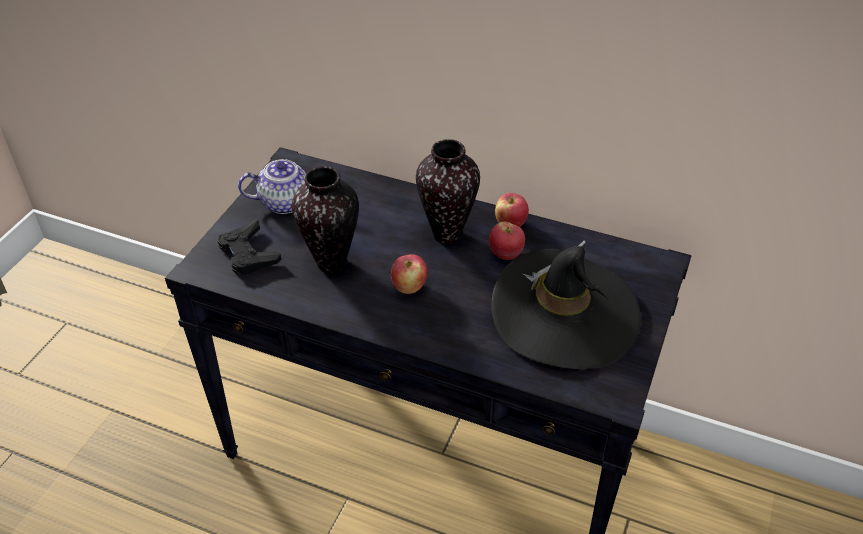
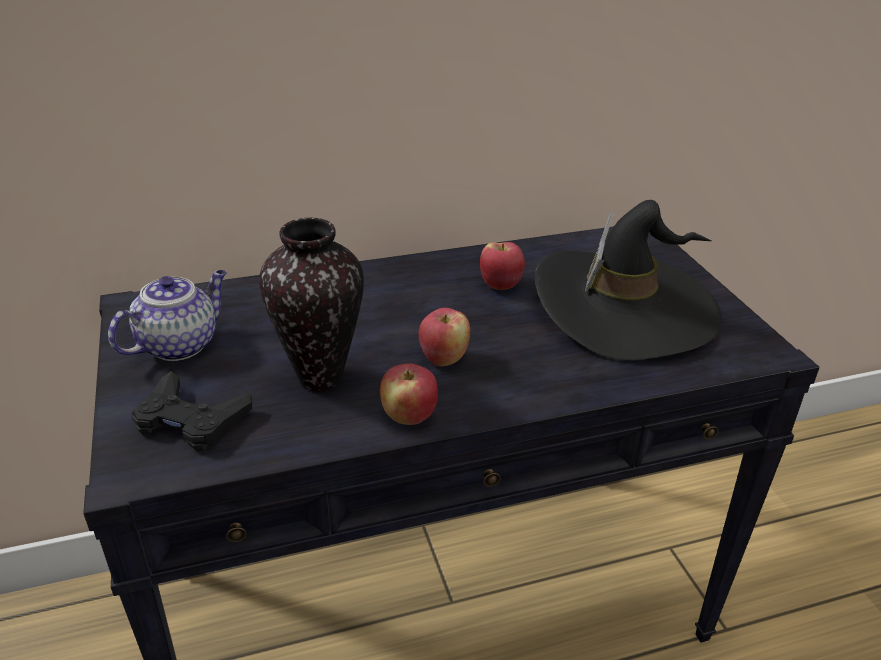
camera: 40 degrees left, 10 degrees down
vase [416,139,480,244] -> none
apple [495,193,529,227] -> apple moved to [380,363,438,425]

